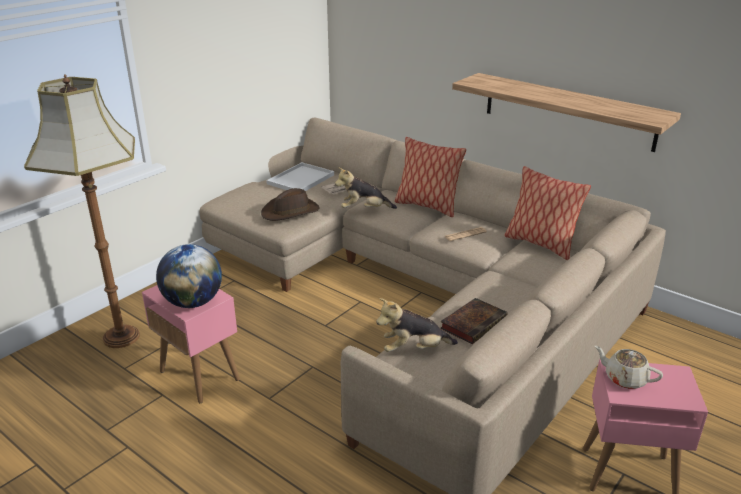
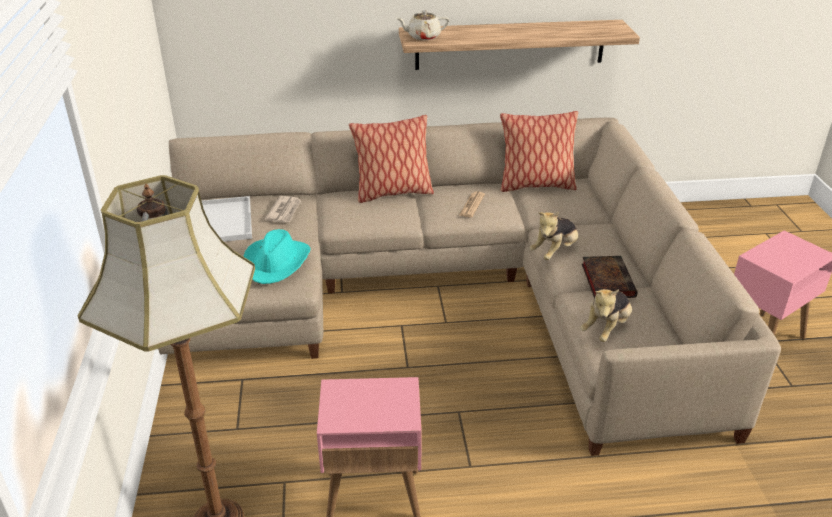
camera: 45 degrees left, 5 degrees up
globe [156,244,222,308] -> none
brown hat [261,188,320,221] -> turquoise hat [243,229,311,284]
plush toy [335,167,397,209] -> plush toy moved to [529,212,578,260]
beige teapot [595,346,663,389] -> beige teapot moved to [396,10,449,40]

